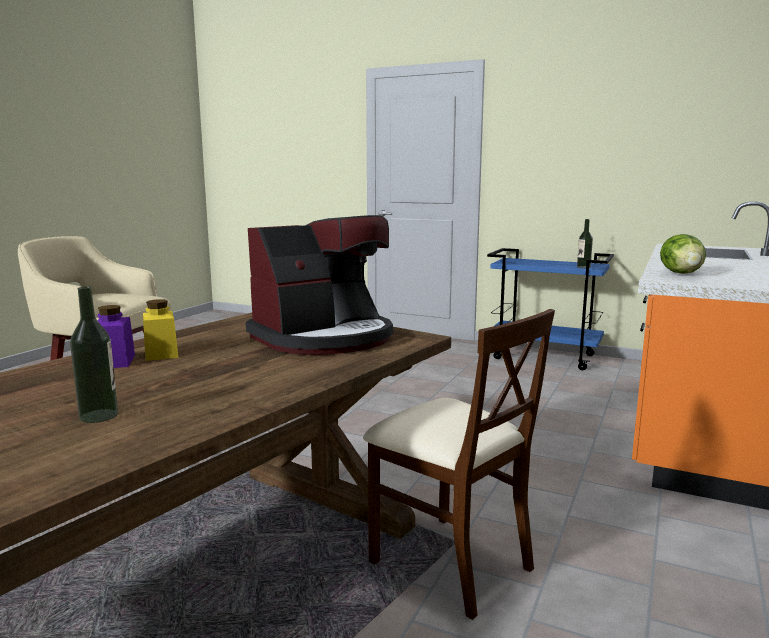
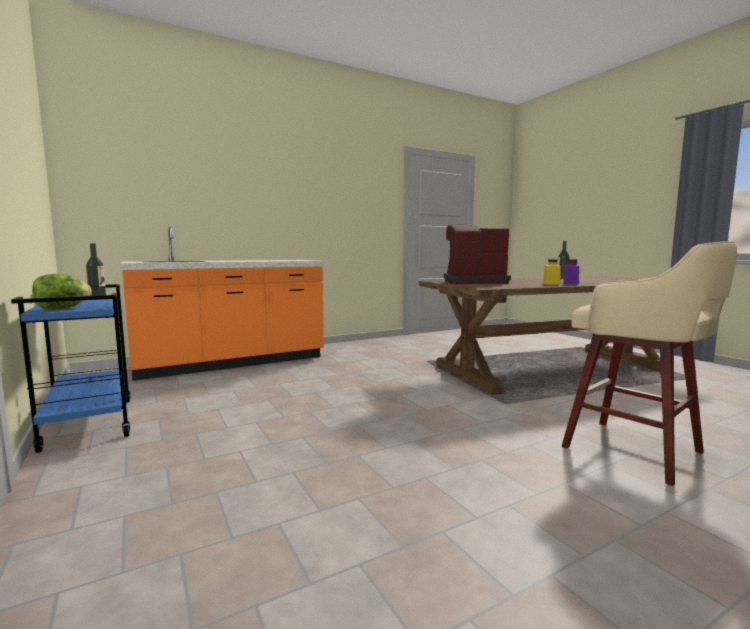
camera: 145 degrees left, 5 degrees down
beige chair [363,309,555,620] -> none
lettuce [660,234,706,274] -> lettuce moved to [32,274,92,310]

